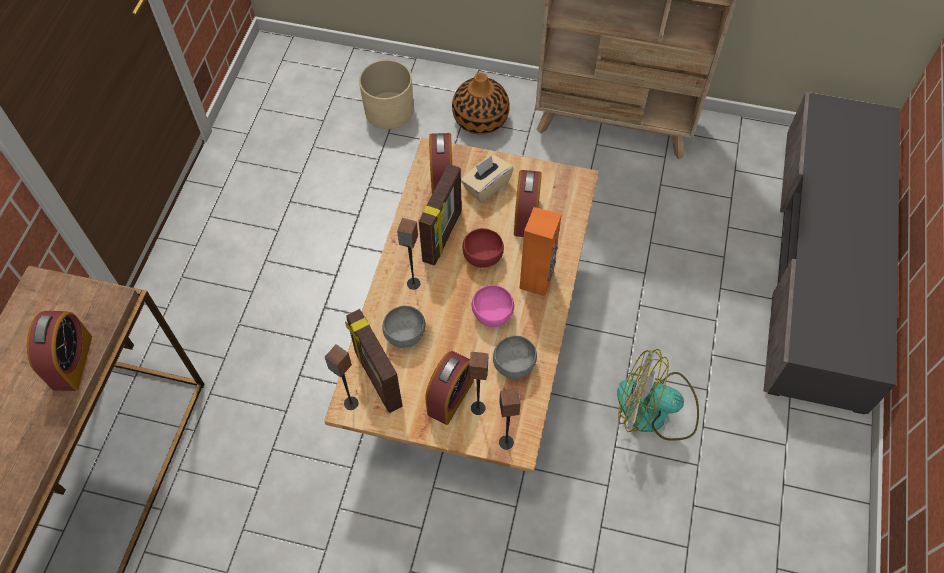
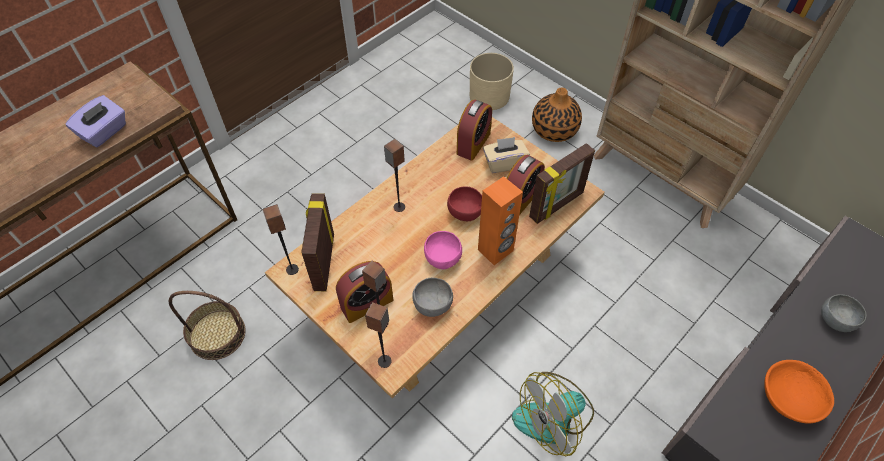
camera: 30 degrees right, 5 degrees down
alarm clock [27,311,92,391] -> purple tissue box [65,95,126,147]
grey bowl [382,306,426,348] -> grey bowl moved to [821,294,867,332]
picture frame [419,164,462,265] -> picture frame moved to [529,143,595,224]
fan [617,349,699,441] -> fan turned 75 degrees counterclockwise [512,372,594,456]
none -> basket [169,291,246,360]
none -> orange bowl [764,360,834,423]

